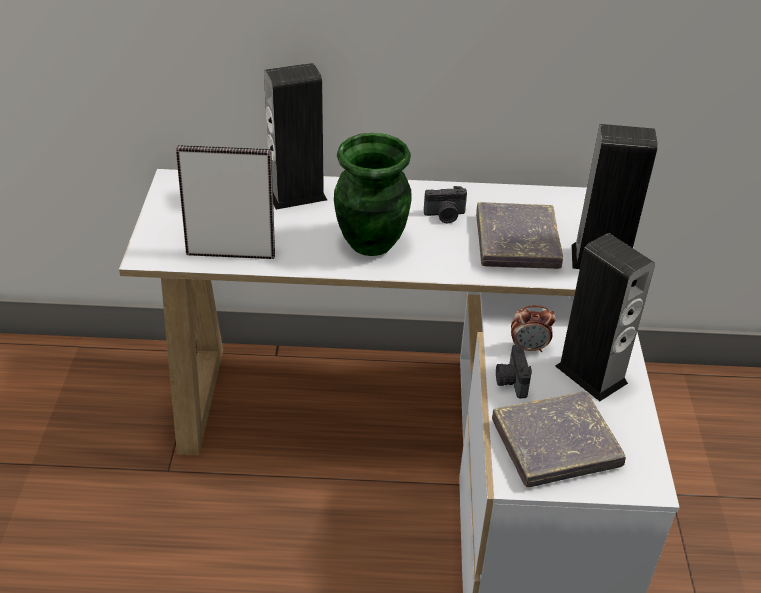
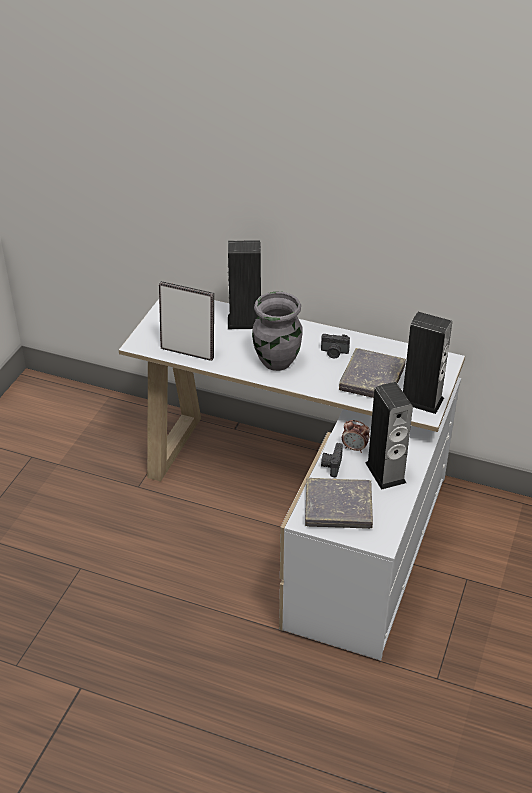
camera: 20 degrees right, 0 degrees up
green vase [334,133,411,256] -> grey vase [252,291,303,371]

